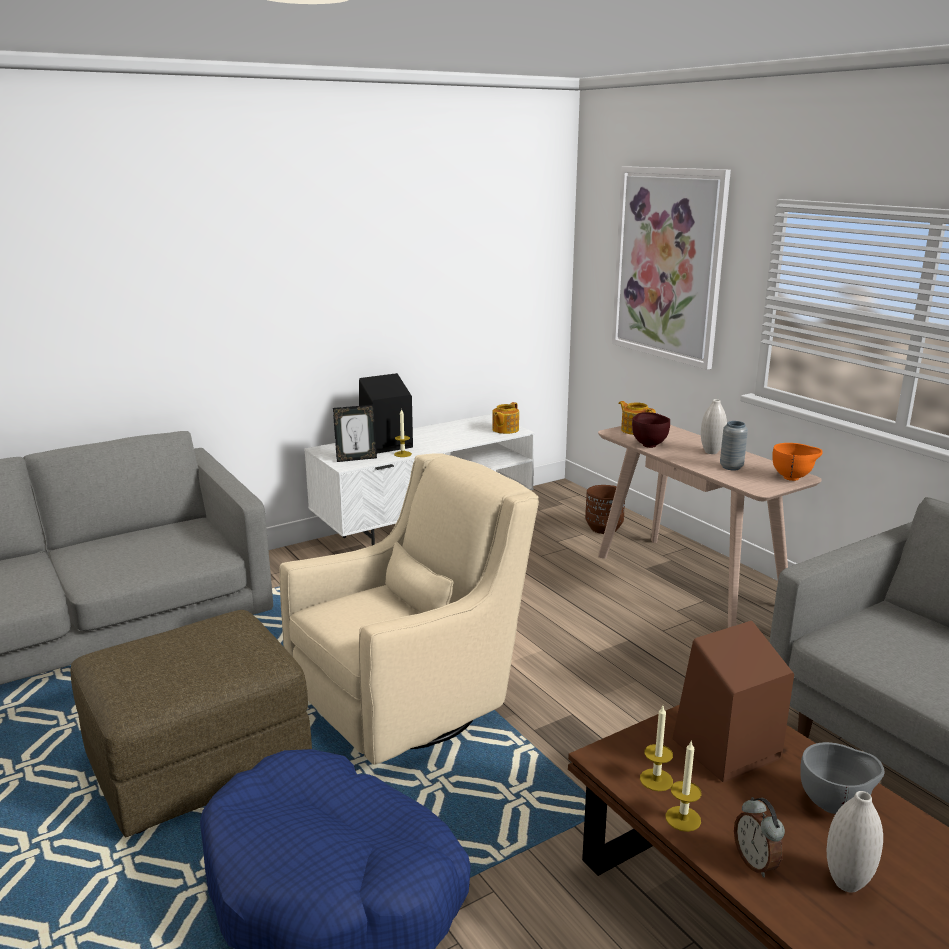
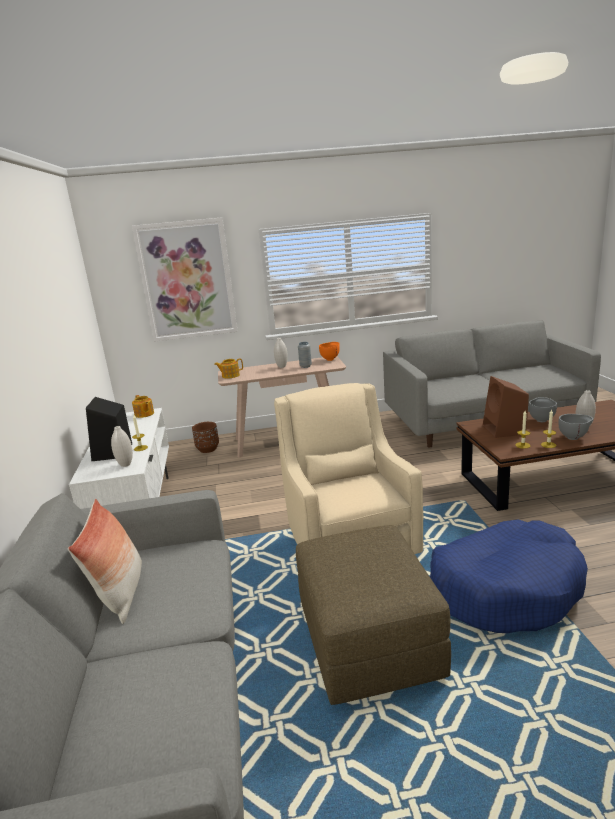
camera: 65 degrees left, 0 degrees up
picture frame [333,405,377,462] -> white vase [111,426,133,467]
brown bowl [632,412,670,448] -> none
alarm clock [734,797,785,877] -> grey bowl [558,414,593,440]
none -> pillow [68,499,142,624]

